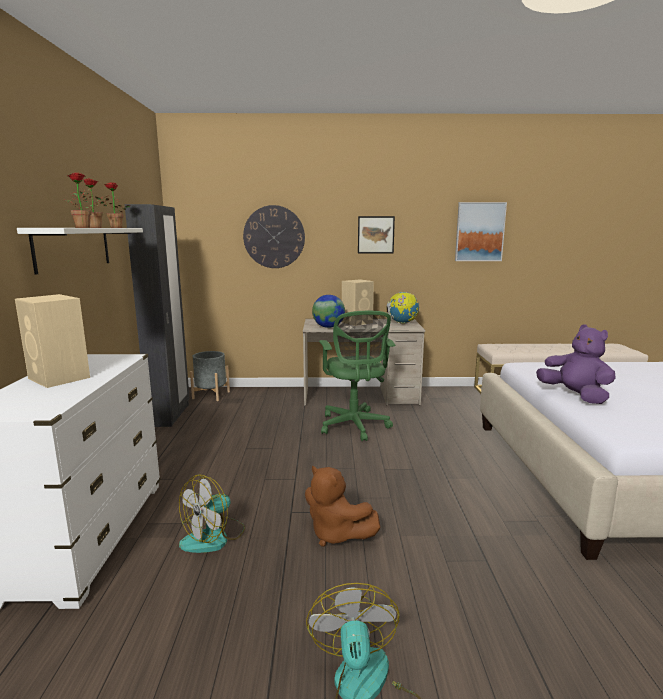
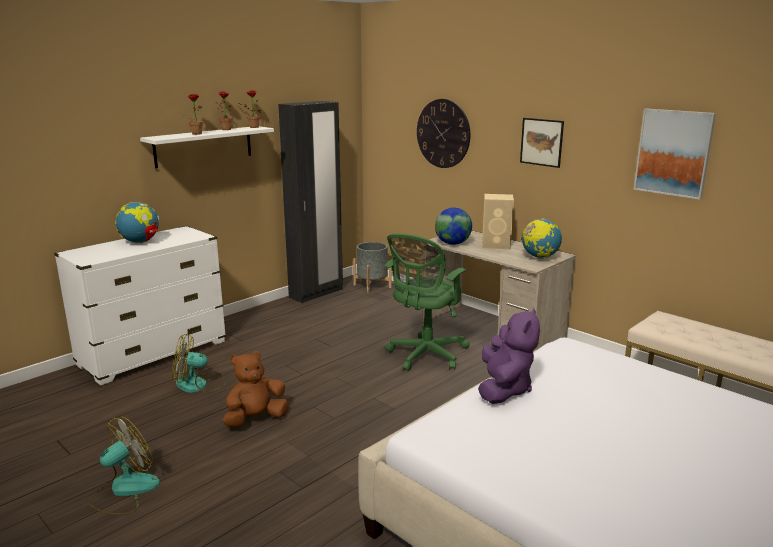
camera: 45 degrees right, 5 degrees up
beige speaker [15,294,90,388] -> globe [115,202,159,244]
brown plush toy [305,465,381,547] -> brown plush toy turned 60 degrees clockwise [223,351,288,427]

